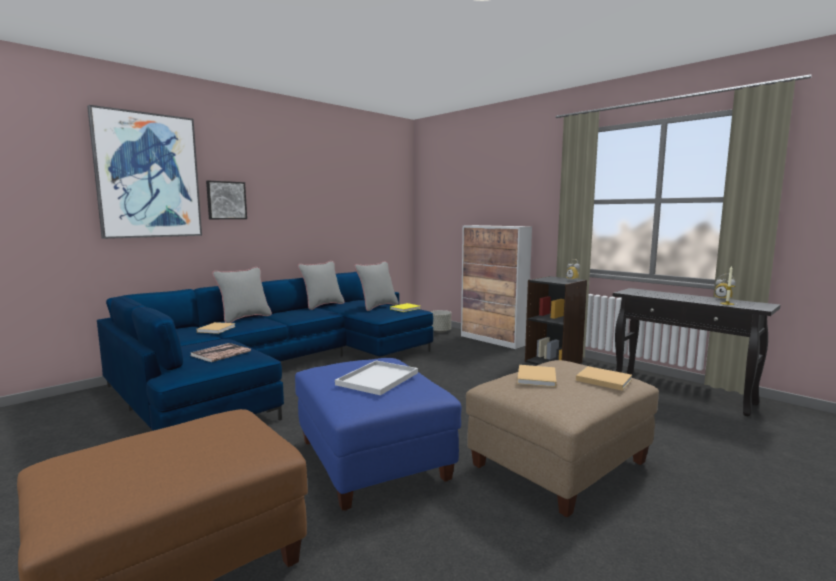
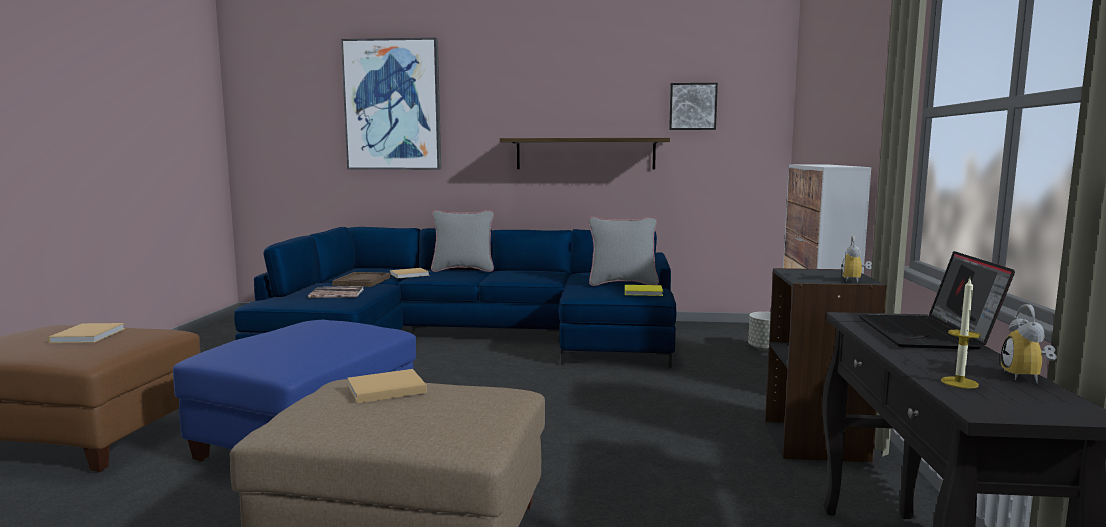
camera: 50 degrees right, 0 degrees up
picture [206,181,247,219] -> picture moved to [669,83,718,130]
grey pillow [298,261,344,310] -> none
white tray [335,360,418,395] -> none
beige book [576,366,632,390] -> beige book moved to [48,323,125,343]
none -> brown tray [332,272,391,287]
none -> shelf [500,138,670,170]
none -> laptop [859,251,1015,350]

